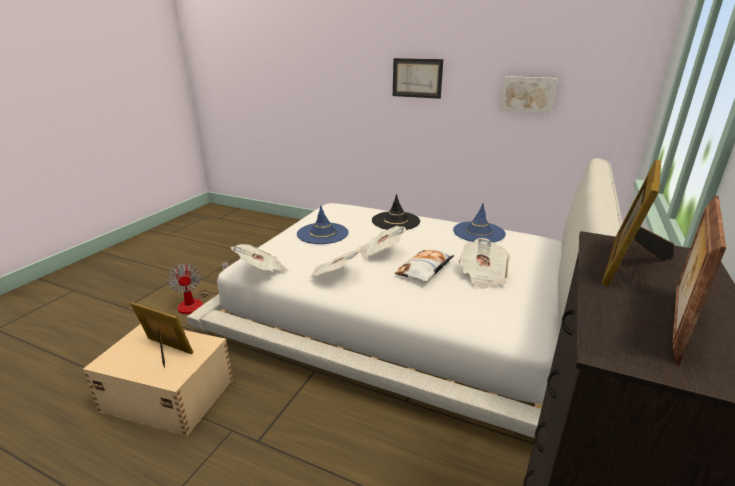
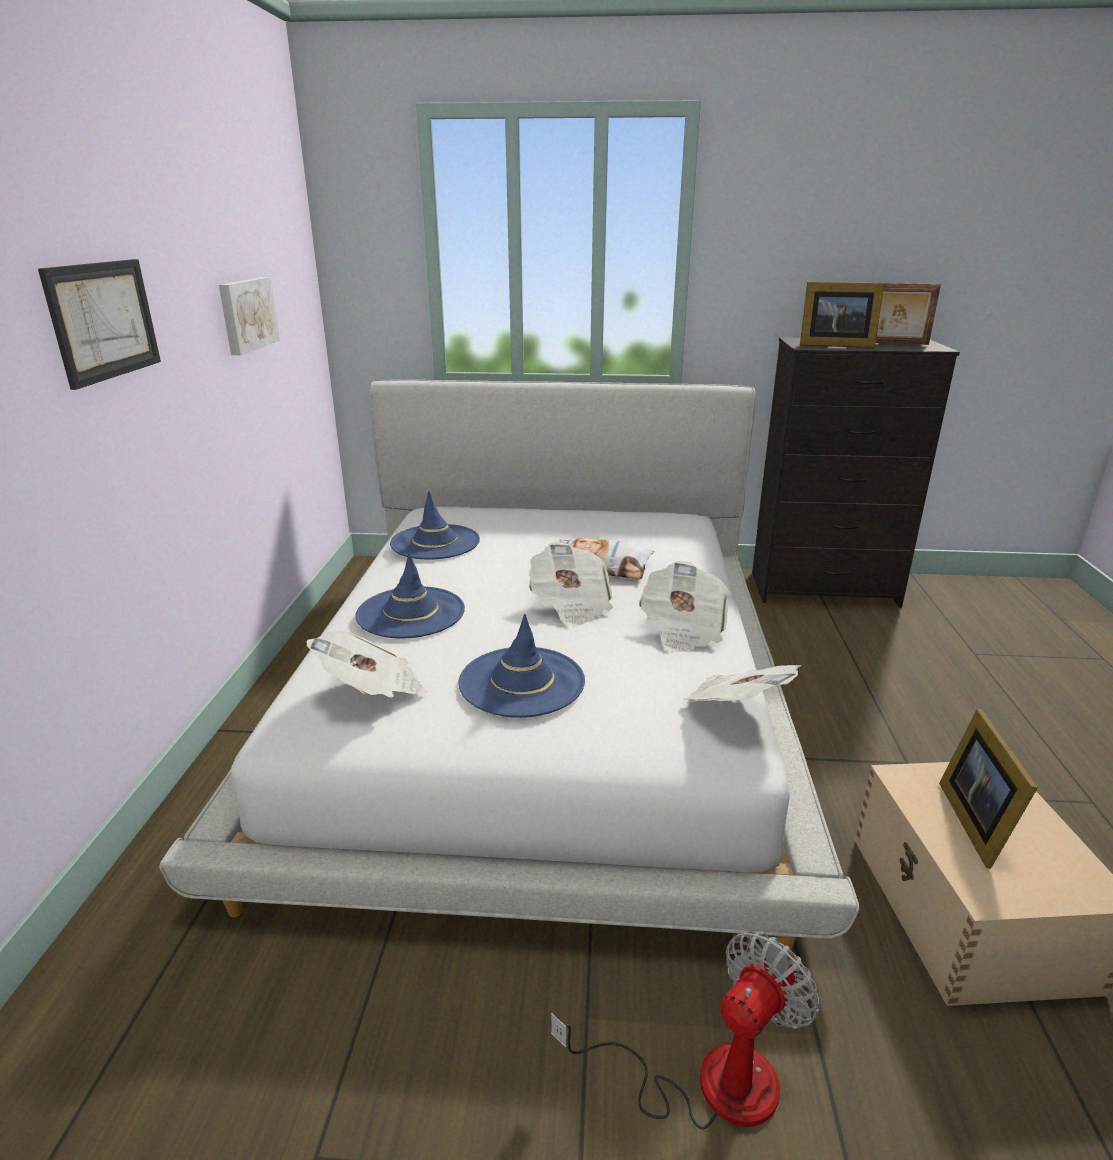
camera: 110 degrees left, 0 degrees up
black hat [372,194,420,230] -> blue hat [355,553,465,638]
newspaper [459,238,510,289] -> newspaper moved to [306,631,427,697]

